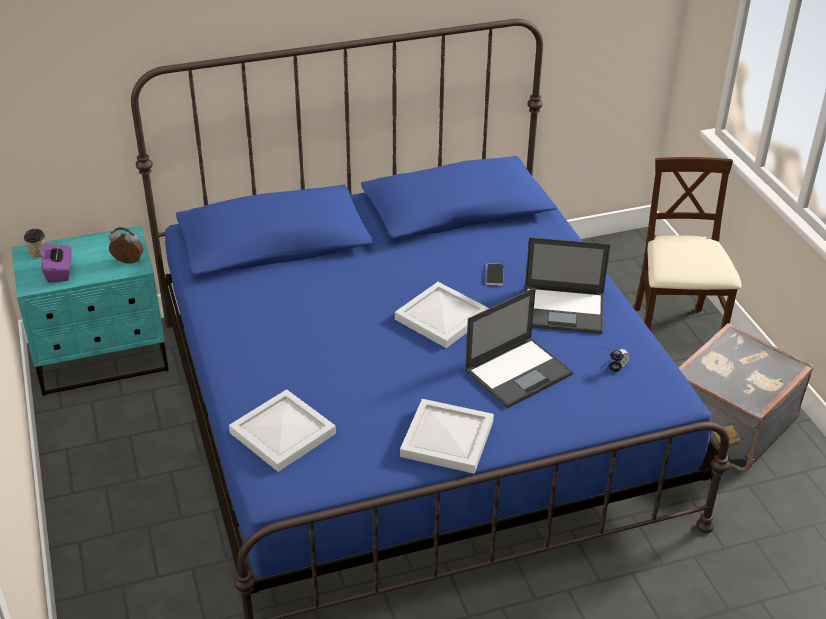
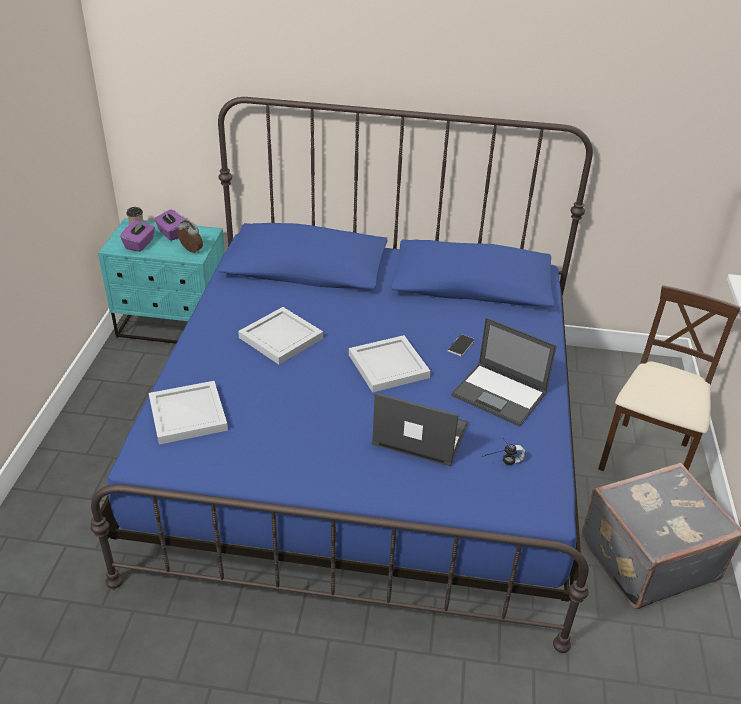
camera: 25 degrees right, 0 degrees up
white tray [400,399,494,474] -> white tray moved to [238,307,323,365]
laptop [465,288,573,408] -> laptop turned 150 degrees counterclockwise [372,393,469,467]
none -> purple tissue box [154,209,184,241]

